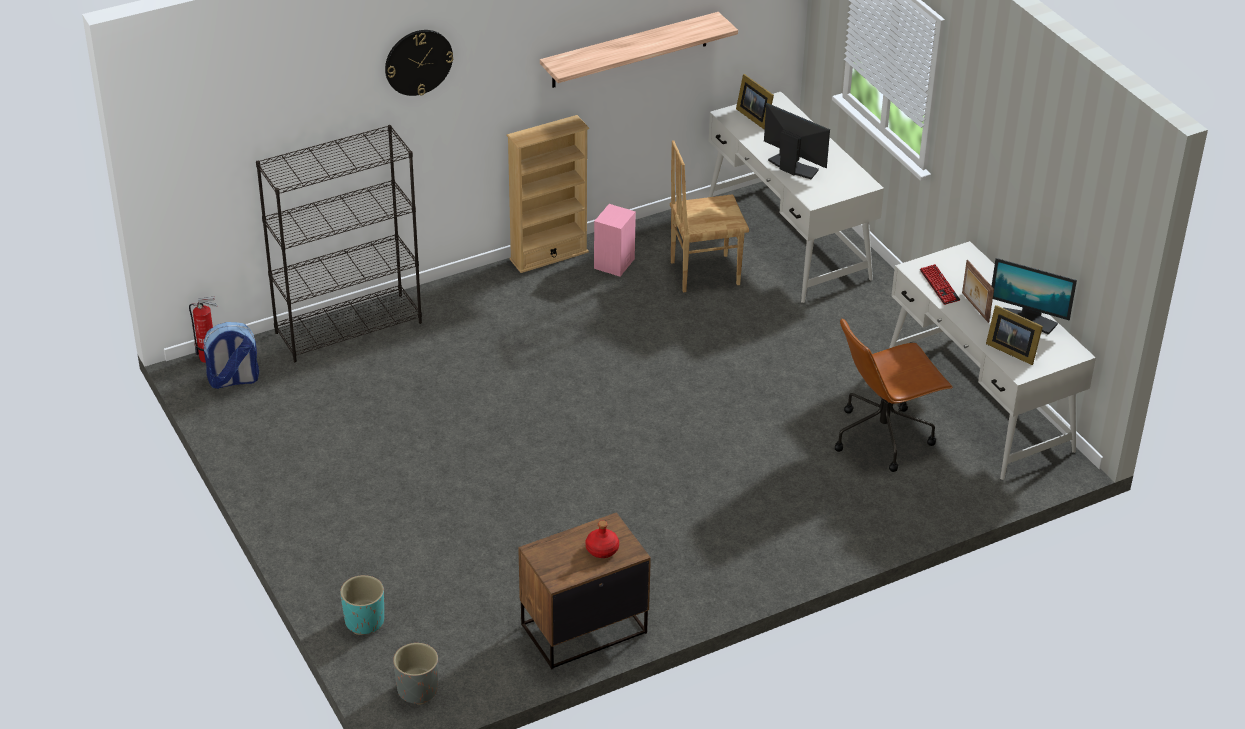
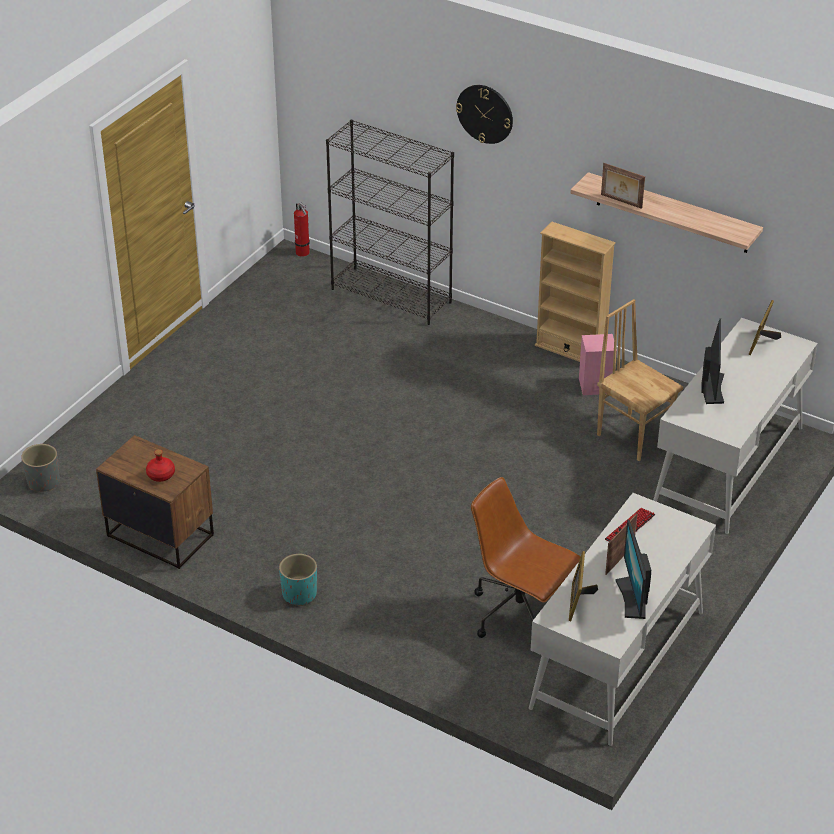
camera: 60 degrees right, 0 degrees up
backpack [202,322,259,389] -> none
turquoise planter [340,575,384,635] -> turquoise planter moved to [279,554,317,606]
none -> picture frame [601,163,645,209]

